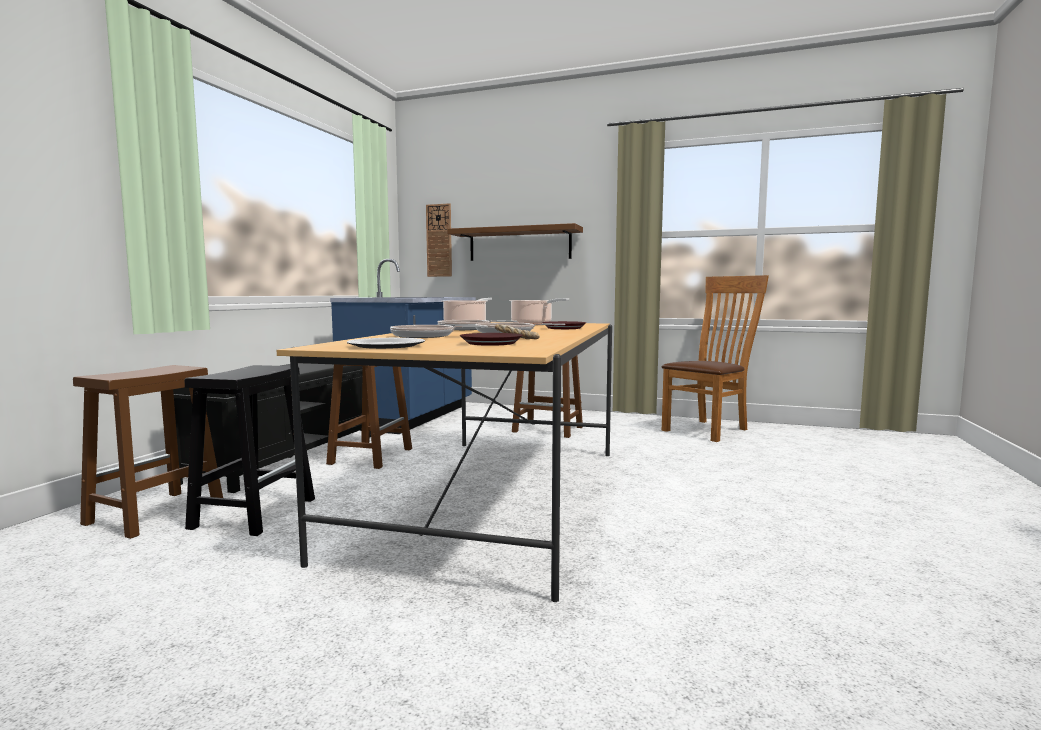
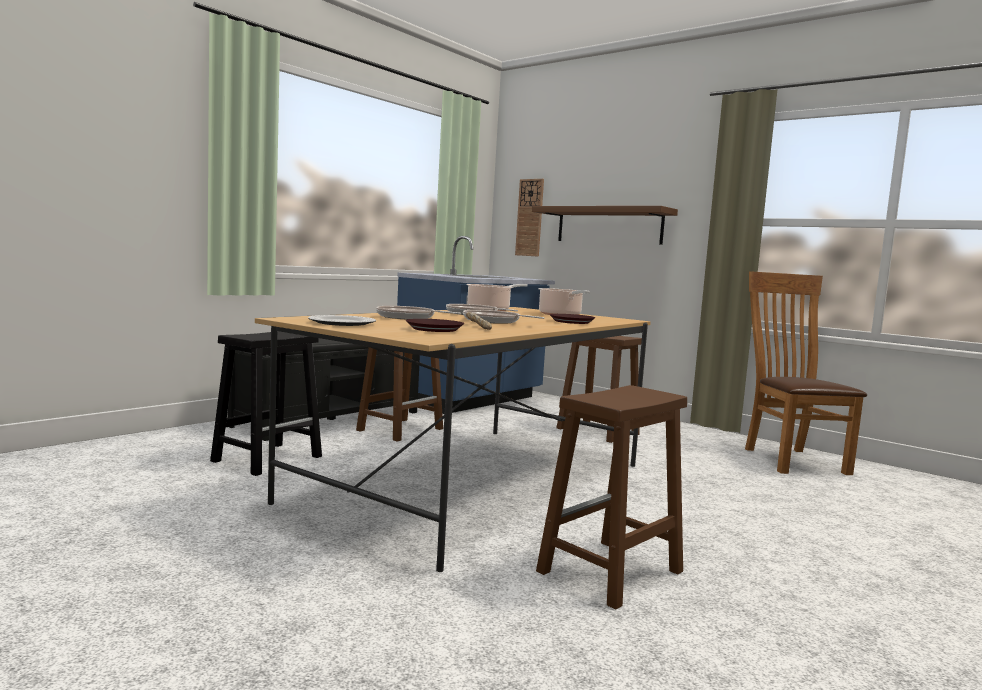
camera: 20 degrees right, 0 degrees up
brown stool [73,365,223,539] -> brown stool moved to [536,385,687,610]
brown chair [662,275,769,442] -> brown chair turned 75 degrees counterclockwise [745,271,867,475]

